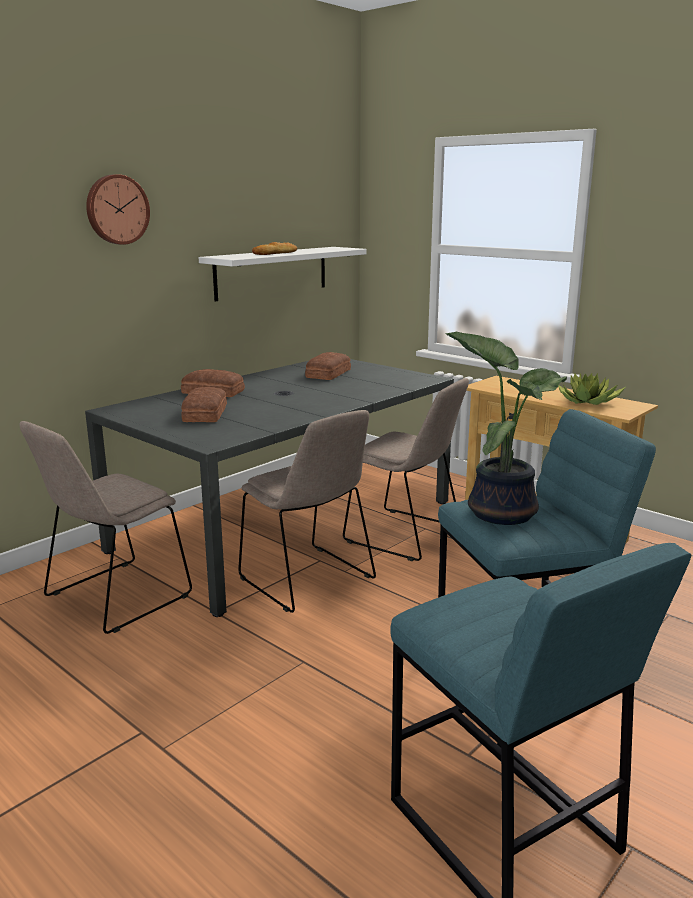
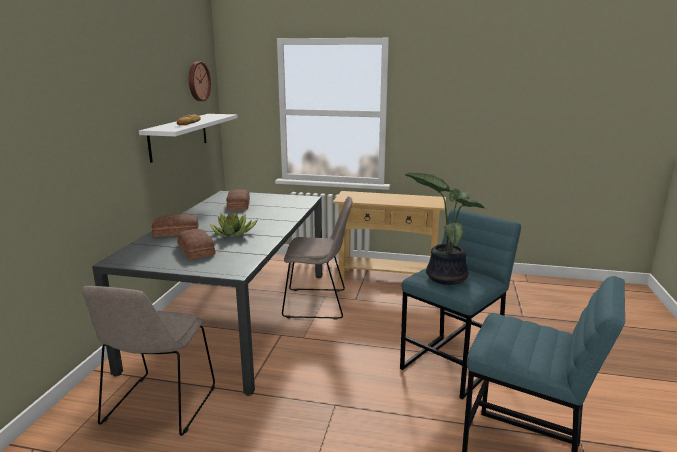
camera: 30 degrees left, 0 degrees up
wall clock [86,174,150,245] -> wall clock moved to [189,62,211,101]
beige chair [238,410,376,613] -> none
potted plant [558,373,626,405] -> potted plant moved to [210,212,258,237]

